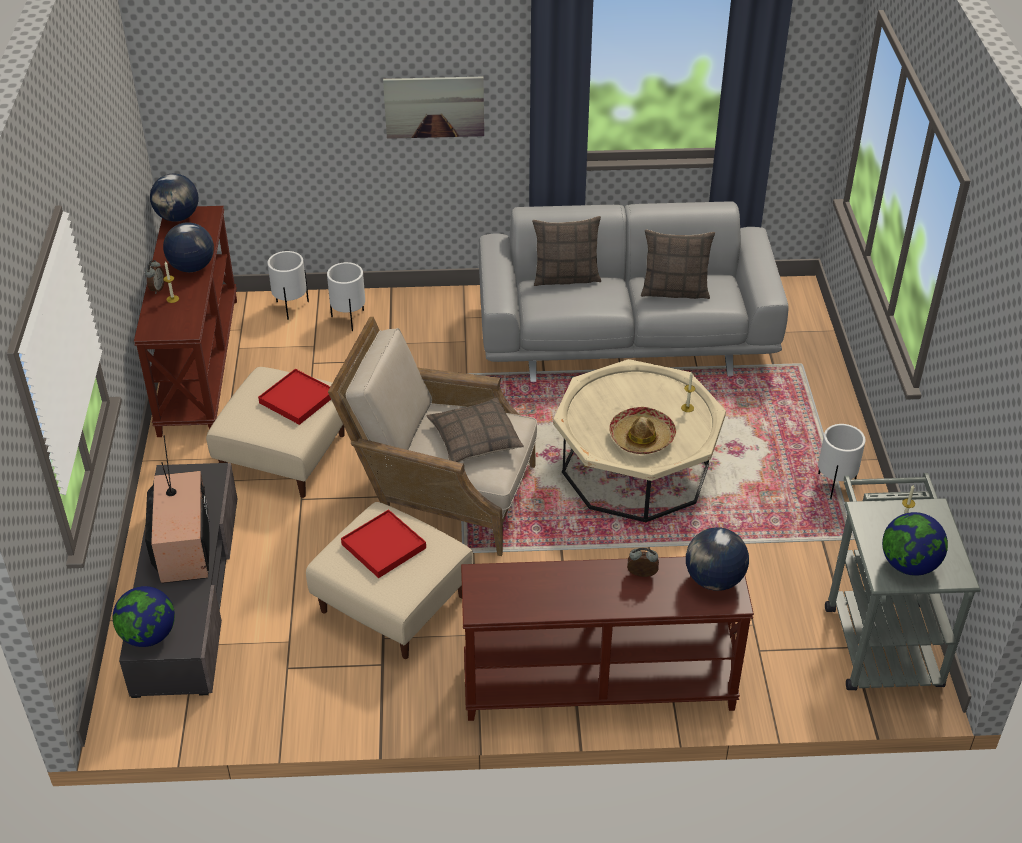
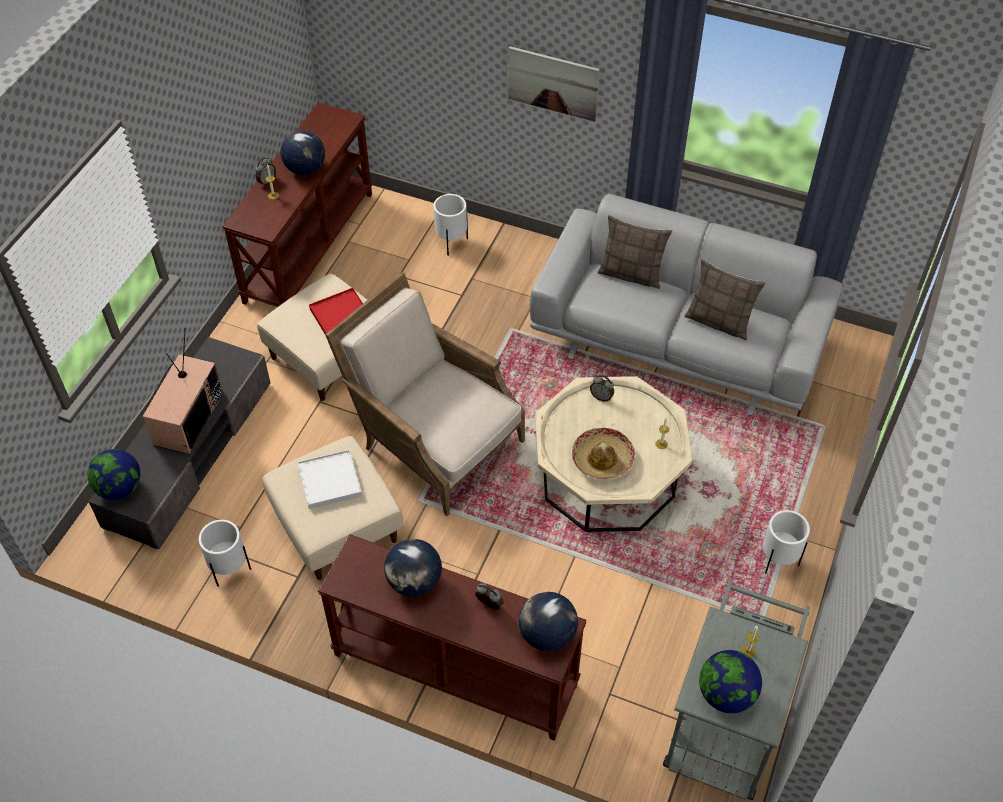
camera: 25 degrees right, 10 degrees up
globe [150,174,198,222] -> globe moved to [384,539,442,597]
white planter [267,251,309,320] -> white planter moved to [199,520,251,587]
red tray [341,509,426,578] -> white tray [298,450,362,509]
pillow [427,397,524,462] -> none
none -> alarm clock [590,375,614,402]

